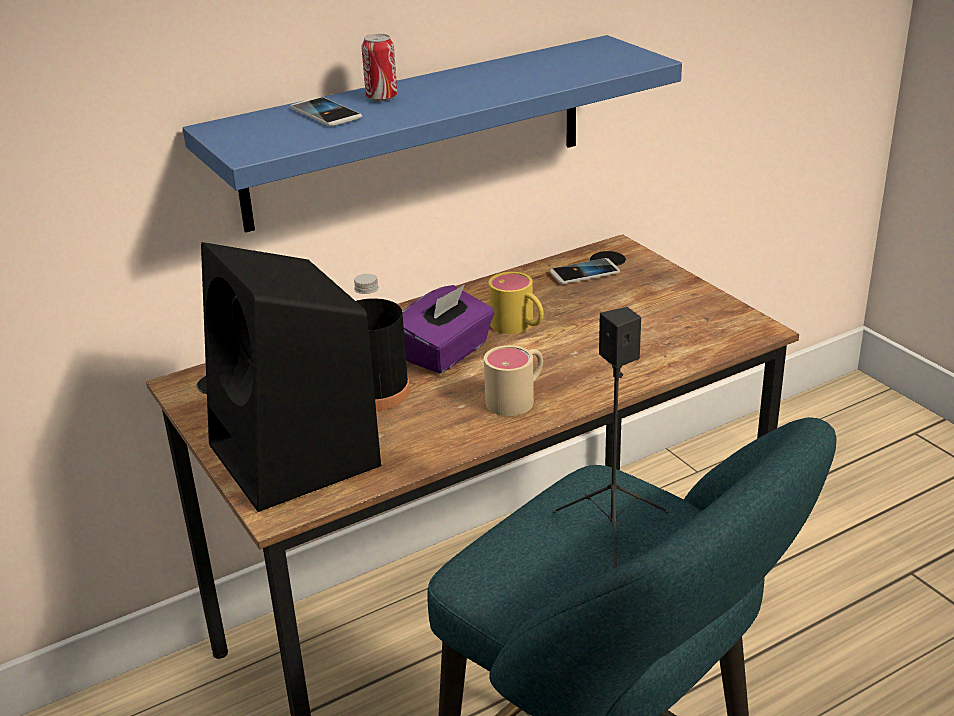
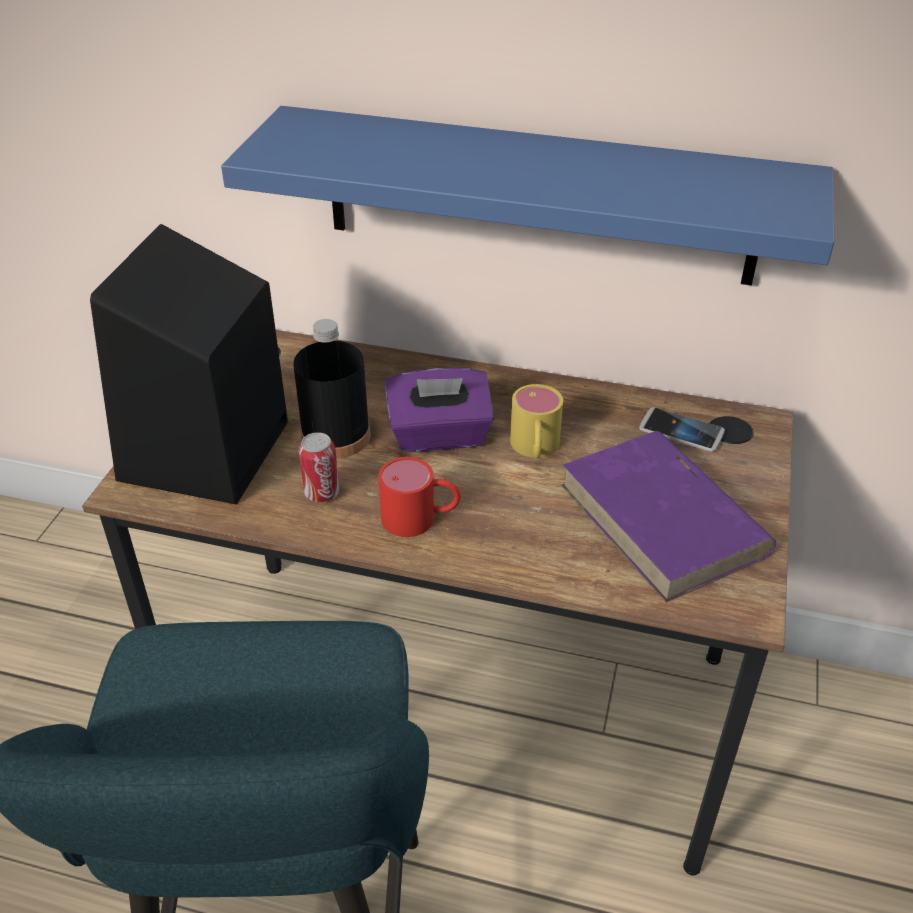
camera: 45 degrees right, 10 degrees up
phone [291,97,362,126] -> none
can [361,34,397,101] -> can moved to [299,432,339,502]
beige mug [484,345,543,416] -> red mug [378,457,461,537]
black speaker [552,307,669,568] -> none
none -> purple book [561,431,776,603]

